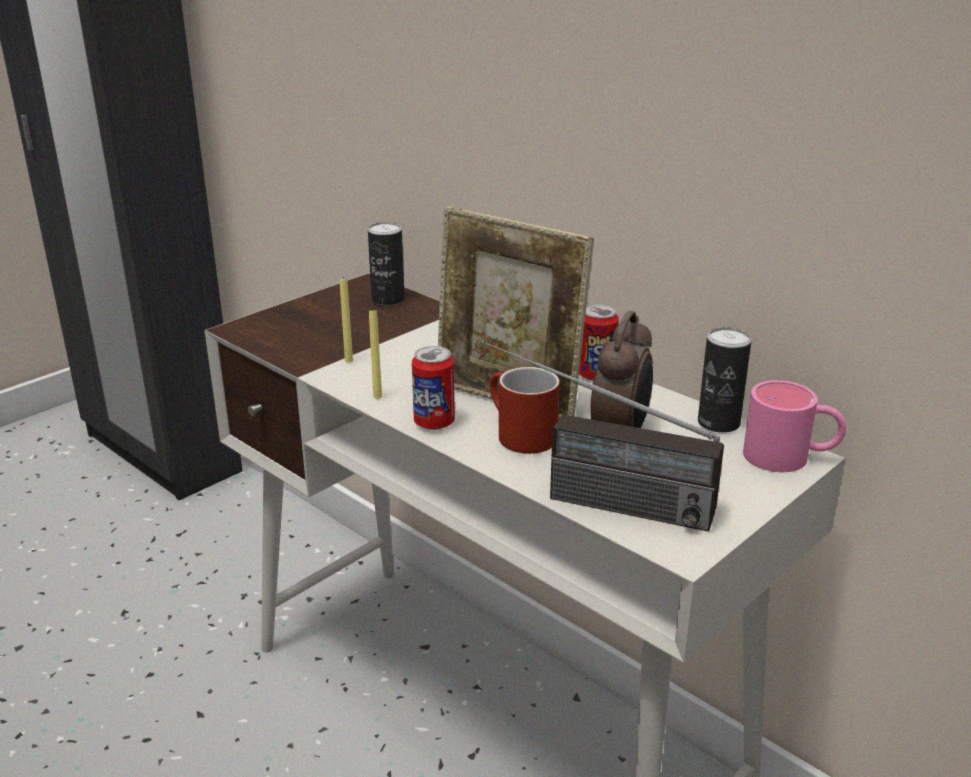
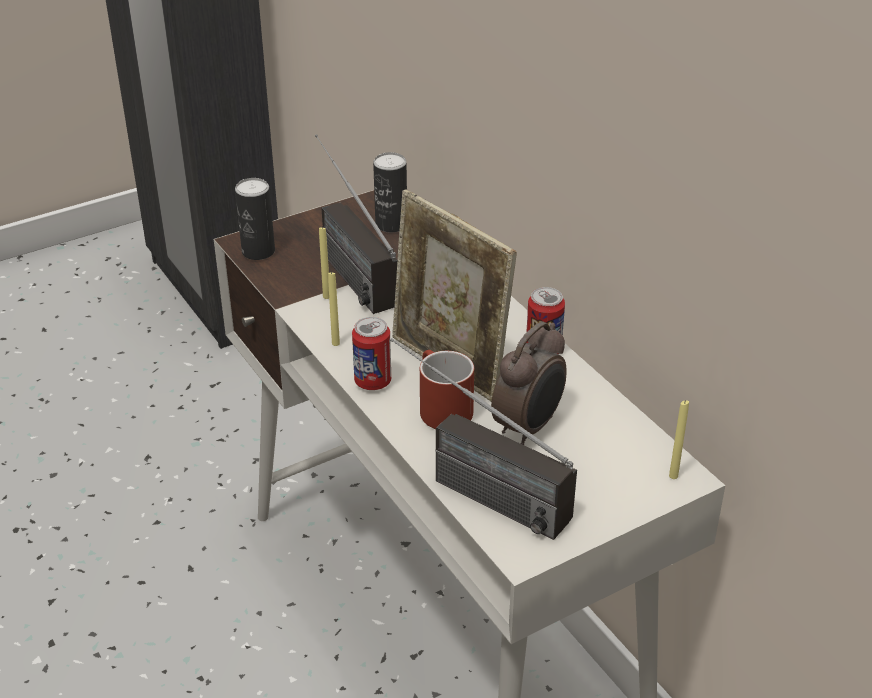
camera: 15 degrees right, 10 degrees up
can [698,327,752,433] -> can moved to [235,178,275,260]
pink mug [743,380,846,472] -> yellow candle [669,400,689,479]
none -> radio [315,134,397,314]

